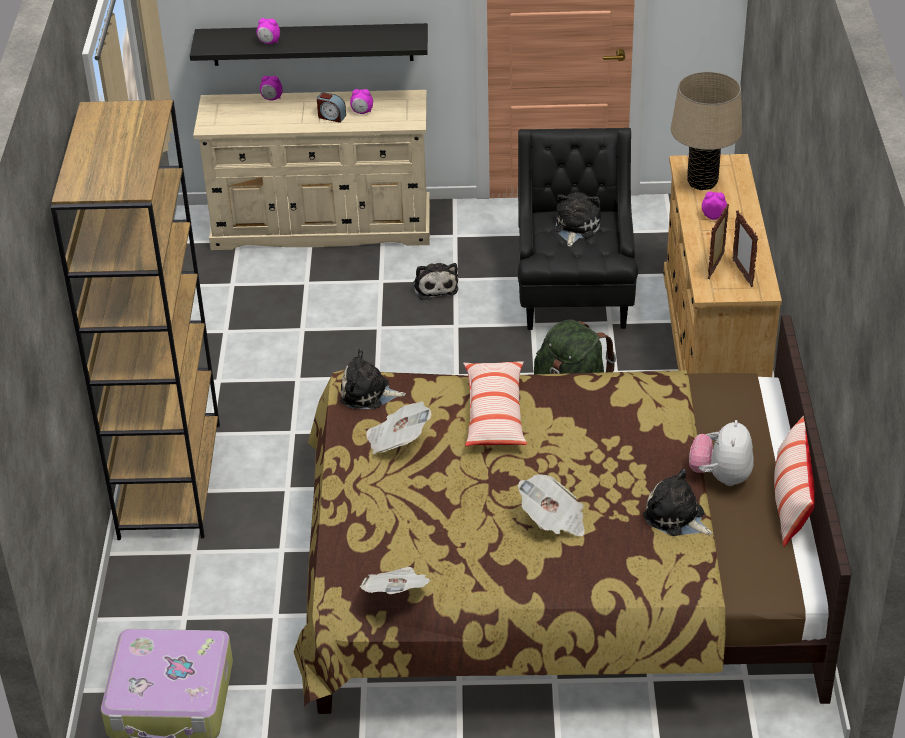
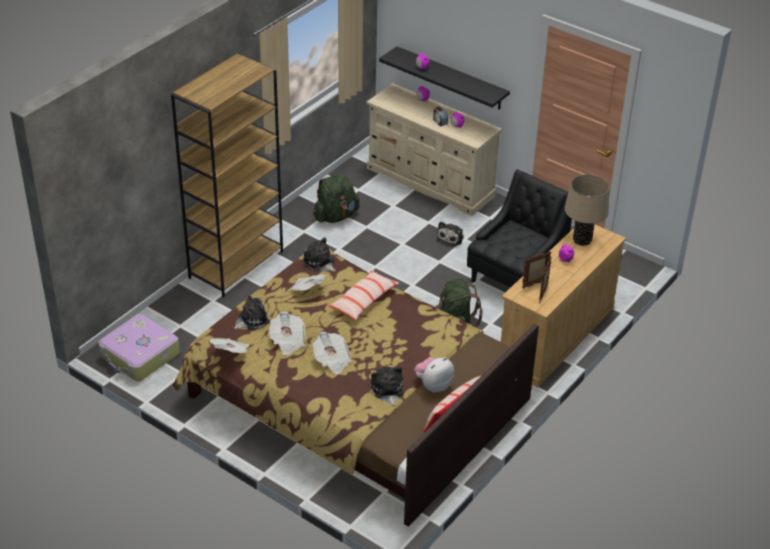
camera: 35 degrees right, 0 degrees up
plush toy [554,192,601,247] -> plush toy moved to [233,295,270,330]
none -> newspaper [269,312,305,355]
none -> green backpack [313,174,359,223]

